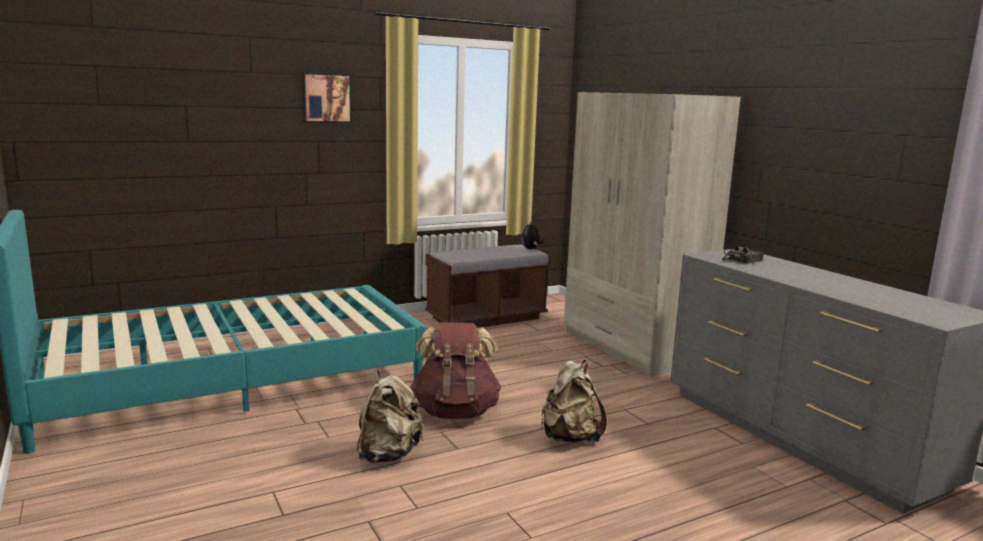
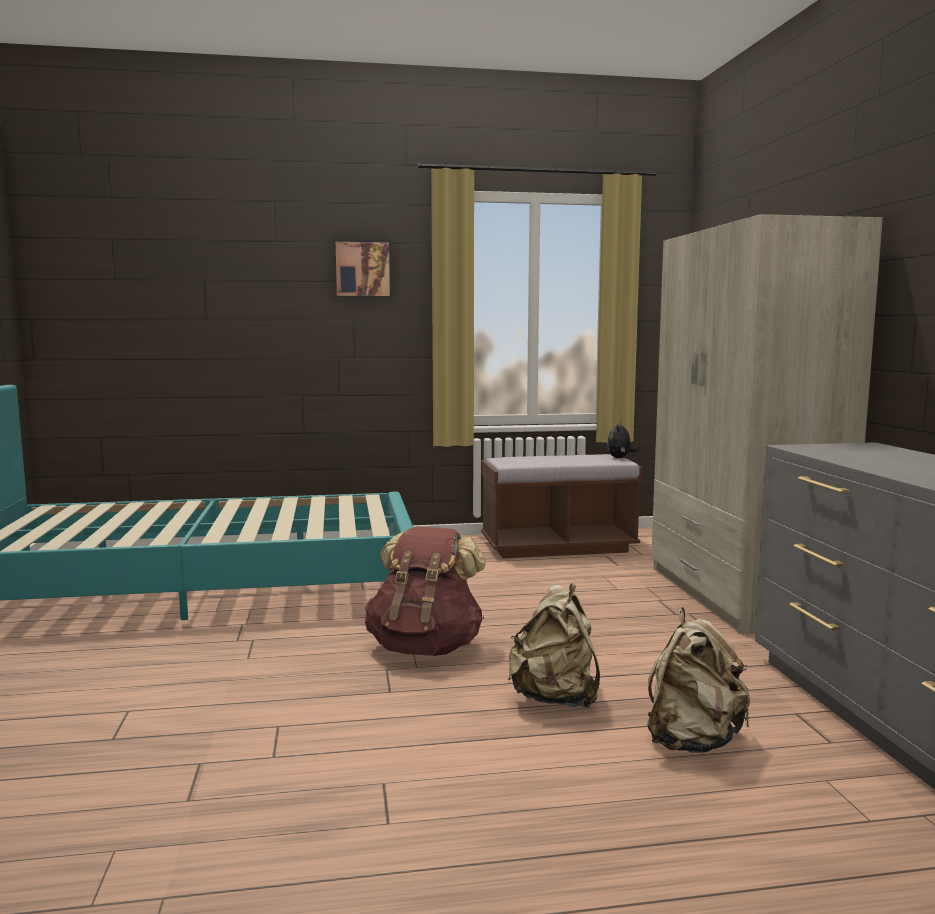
camera: 20 degrees right, 5 degrees down
beige backpack [357,369,423,463] -> beige backpack moved to [648,607,750,753]
radio [722,213,764,264] -> none

